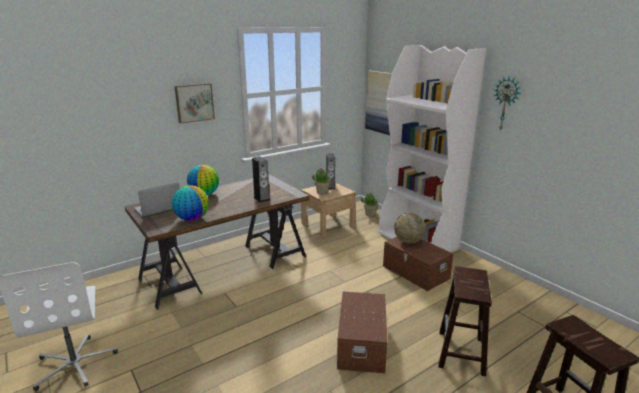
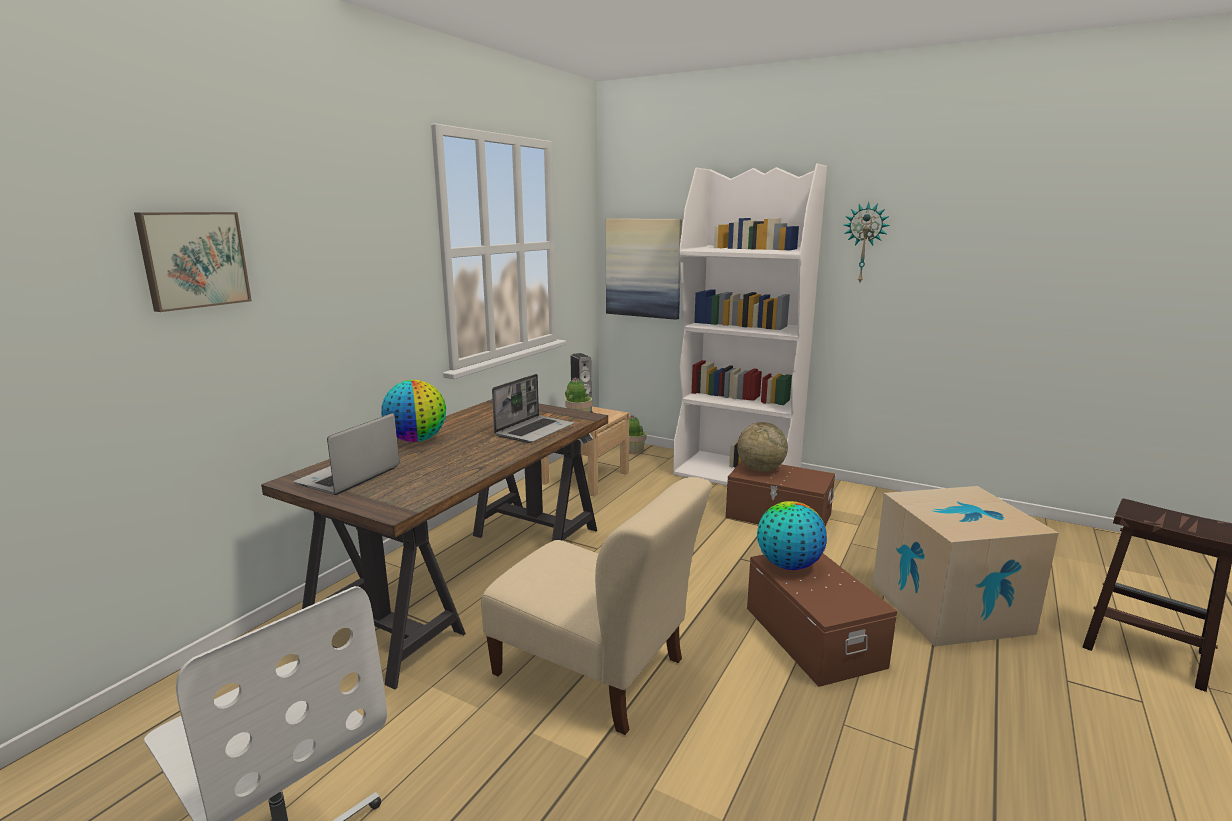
camera: 25 degrees left, 5 degrees down
globe [172,185,209,221] -> globe moved to [757,501,827,570]
picture [175,83,215,124] -> picture moved to [134,212,252,312]
speaker [252,156,270,203] -> laptop [492,374,574,443]
brown stool [438,266,492,376] -> cardboard box [872,486,1059,647]
none -> beige chair [481,477,712,735]

